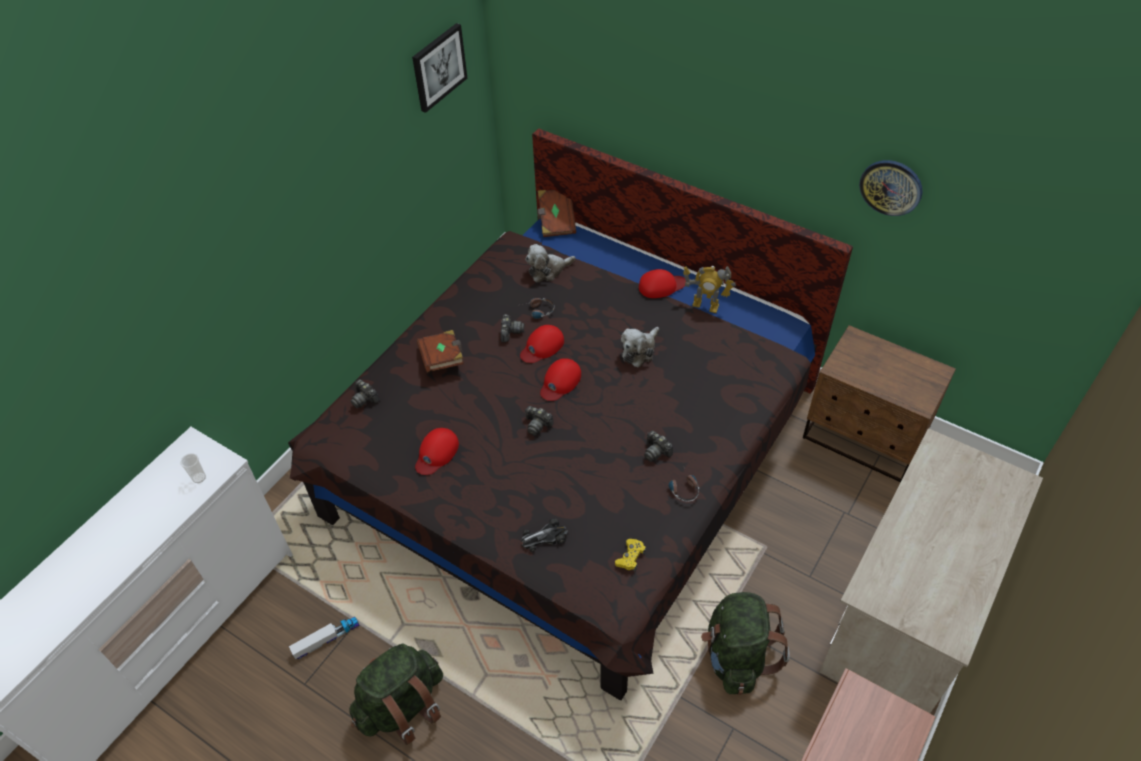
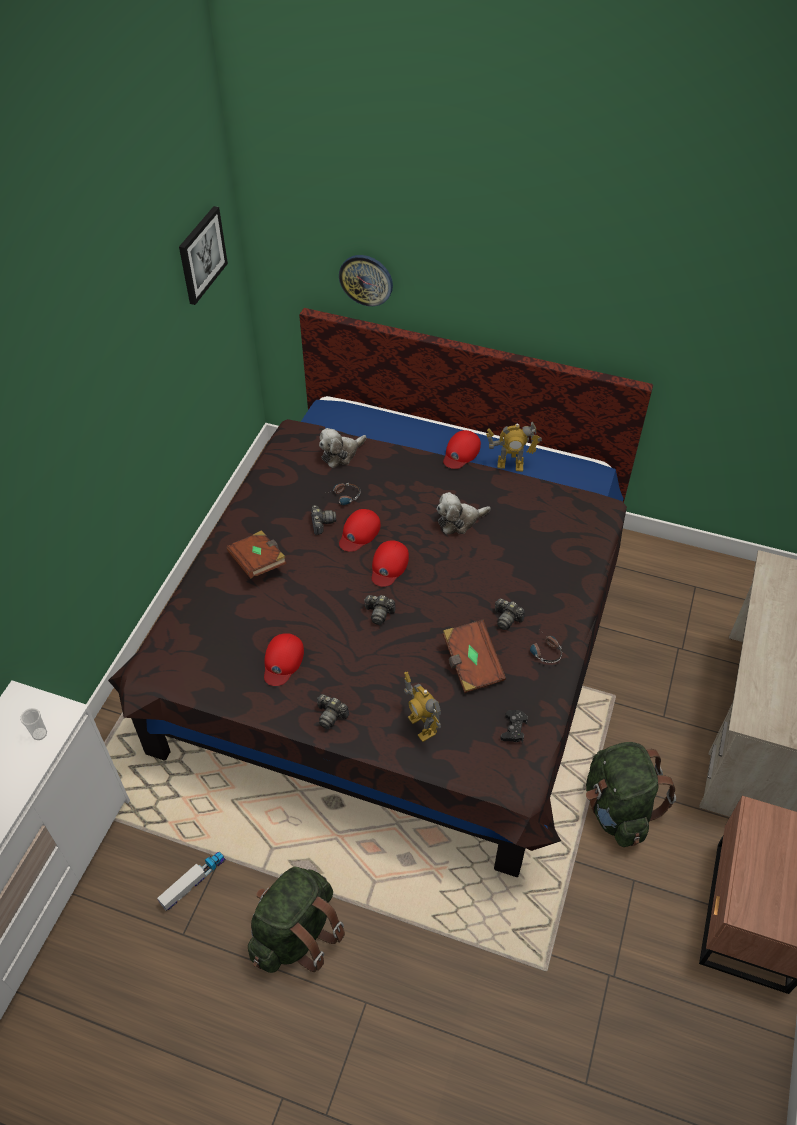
camera: 15 degrees left, 0 degrees up
camera [351,379,380,408] -> camera moved to [317,694,349,729]
toy car [521,518,568,552] -> toy robot [404,671,441,742]
brown book [537,190,576,237] -> brown book moved to [443,620,506,693]
yellow game controller [615,539,646,571] -> black game controller [500,710,528,742]
plush toy [621,327,659,368] -> plush toy turned 45 degrees clockwise [436,492,491,534]
red cap [639,269,686,298] -> red cap turned 150 degrees clockwise [443,430,481,469]
brown nightstand [803,325,956,482] -> none
wall clock [859,160,923,216] -> wall clock moved to [339,255,393,306]

